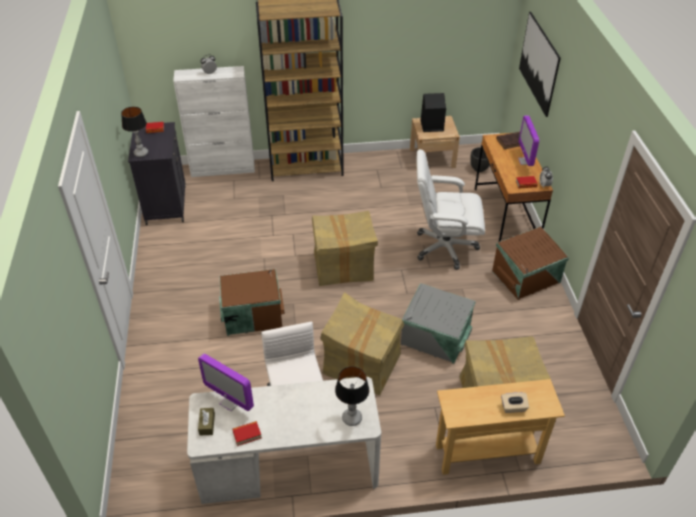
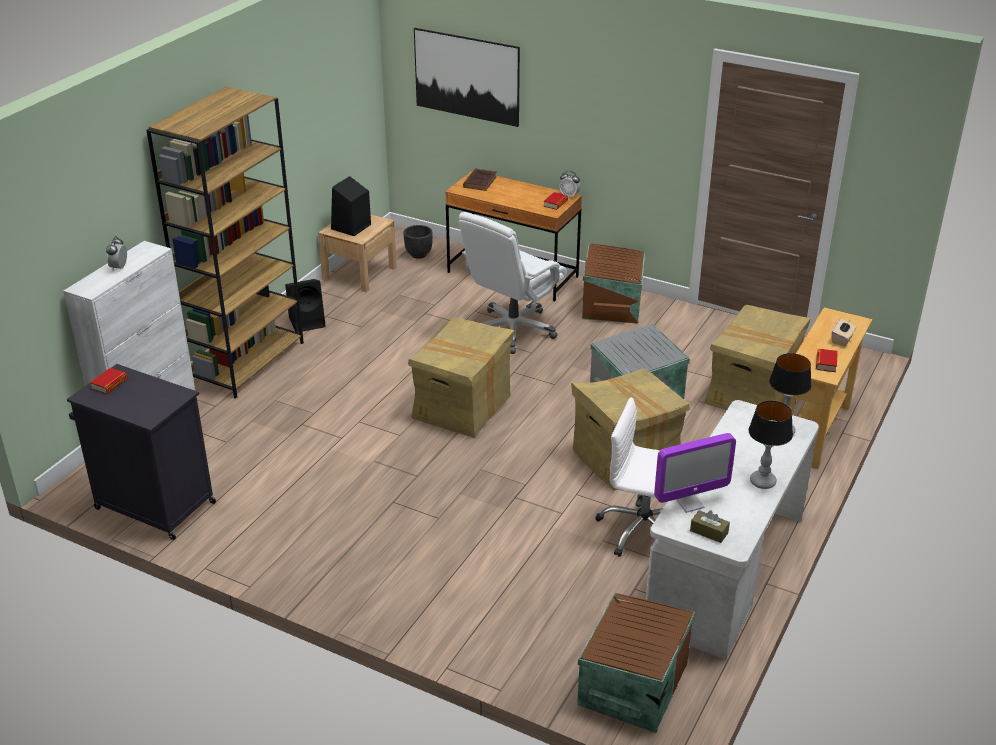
camera: 55 degrees left, 10 degrees down
table lamp [121,107,148,157] -> table lamp moved to [748,401,793,489]
brown storage box [219,269,285,336] -> brown storage box moved to [577,593,695,733]
book [232,421,262,446] -> book moved to [816,349,838,372]
monitor [518,115,539,166] -> none
none -> black speaker [285,279,326,332]

